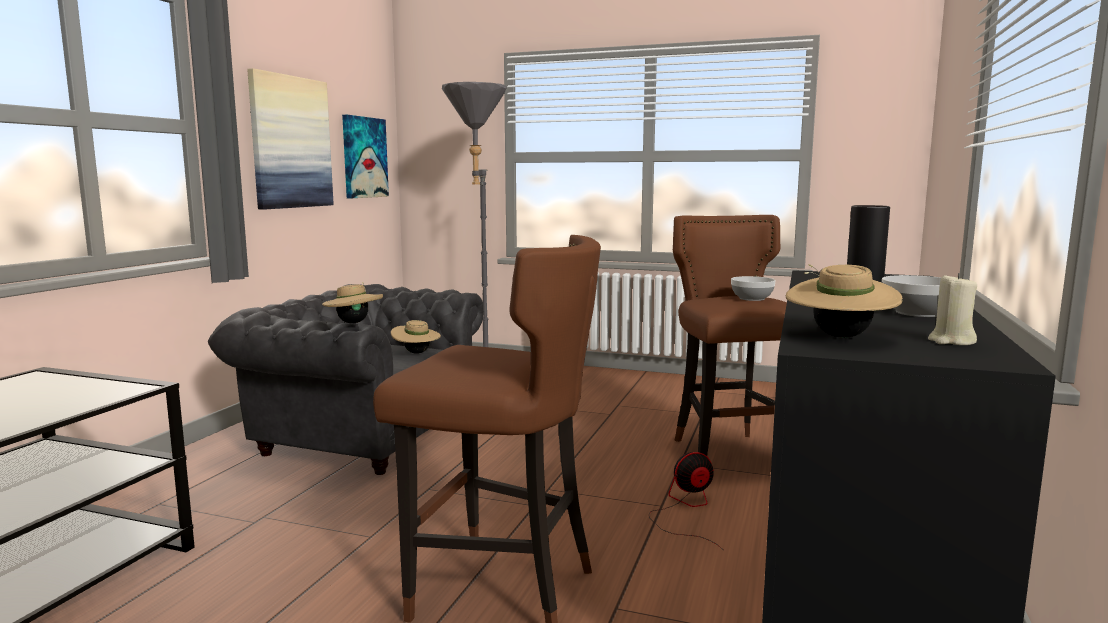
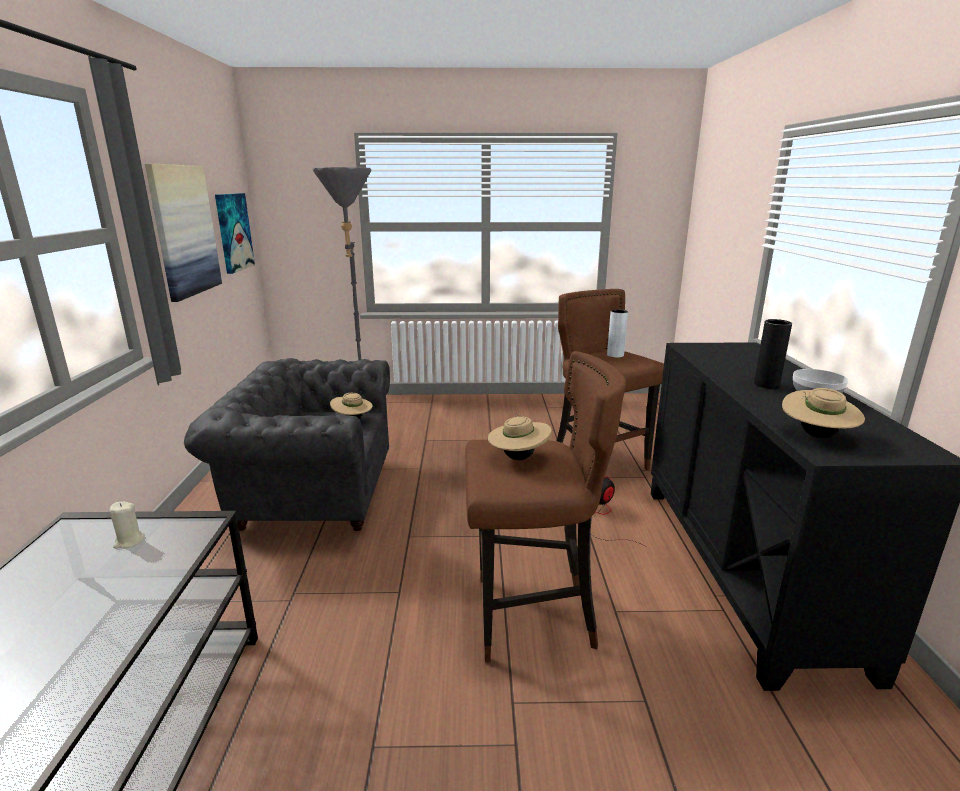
camera: 20 degrees left, 10 degrees up
beige hat [322,282,383,323] -> beige hat moved to [487,412,552,460]
bowl [731,276,776,301] -> grey vase [607,309,628,358]
beige candle [928,273,977,345] -> beige candle moved to [109,502,145,549]

